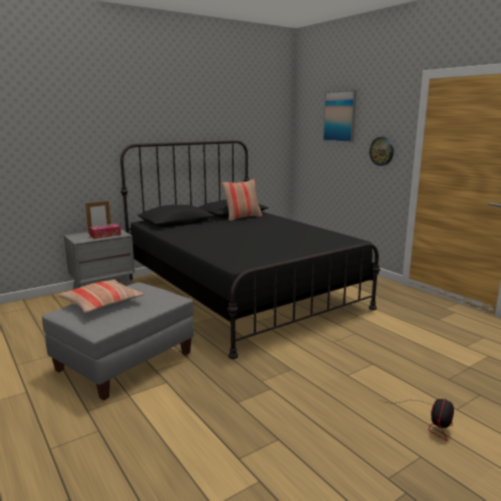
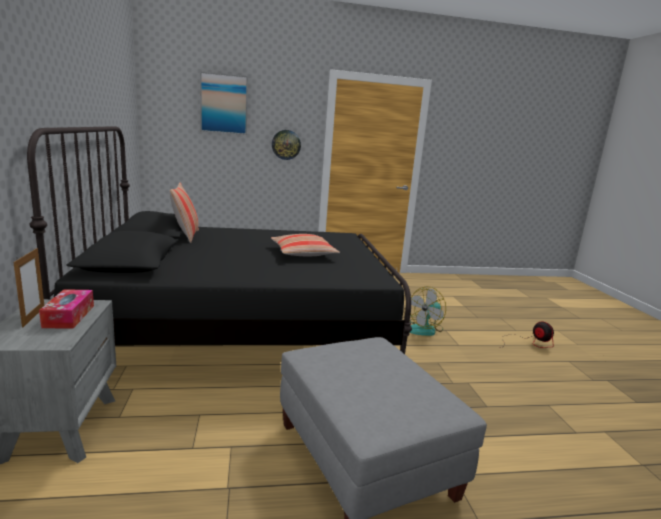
camera: 65 degrees left, 0 degrees up
pillow [58,279,144,313] -> pillow moved to [271,234,340,256]
none -> fan [409,286,446,336]

